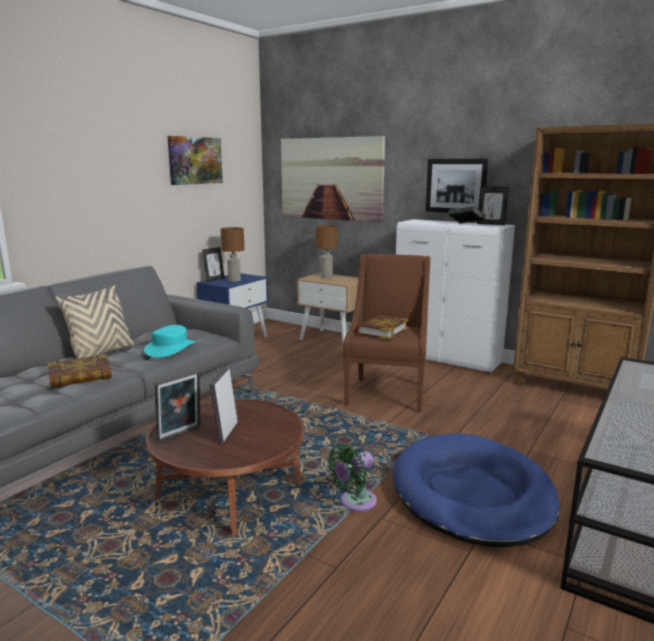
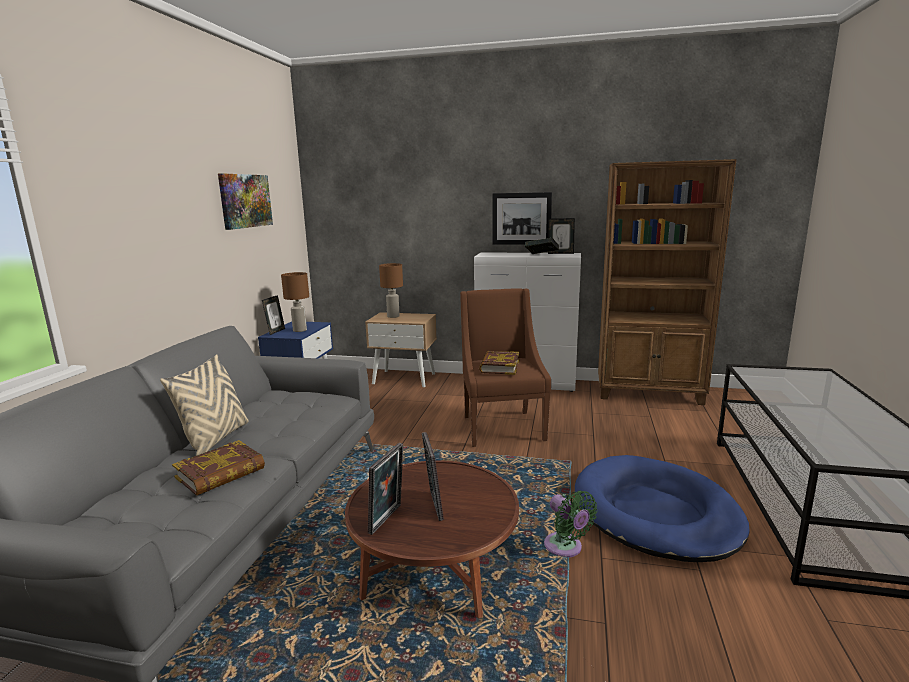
camera: 20 degrees left, 0 degrees up
turquoise hat [144,325,196,358] -> none
picture [281,136,385,223] -> none
green fan [328,444,377,512] -> green fan turned 60 degrees counterclockwise [544,491,597,558]

